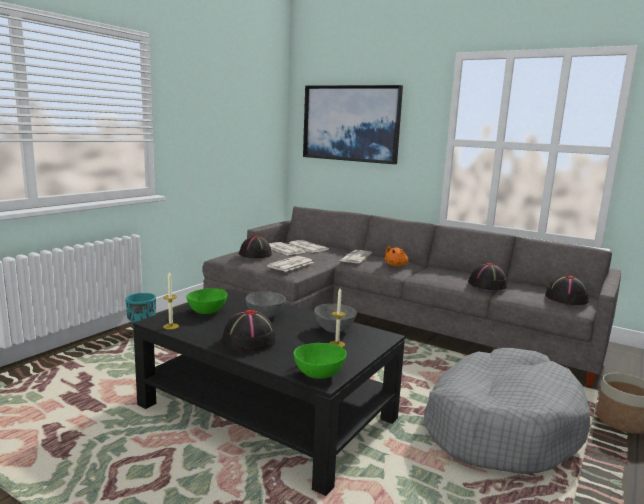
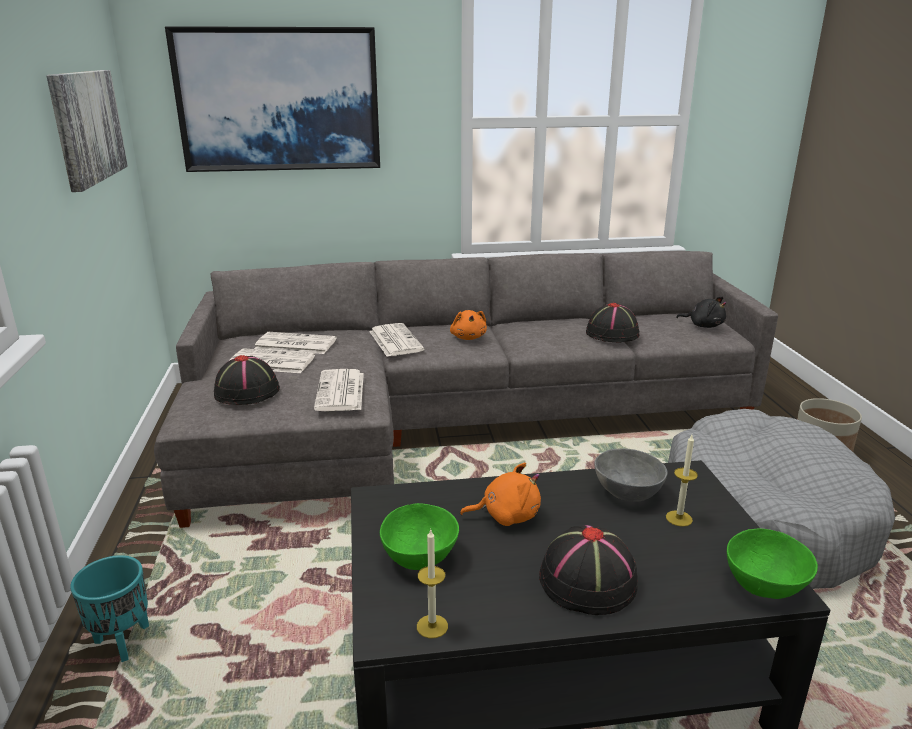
camera: 40 degrees left, 10 degrees up
grey bowl [245,291,286,318] -> orange plush toy [460,463,541,526]
black hat [545,275,589,305] -> black plush toy [676,296,727,328]
none -> picture [46,70,128,192]

